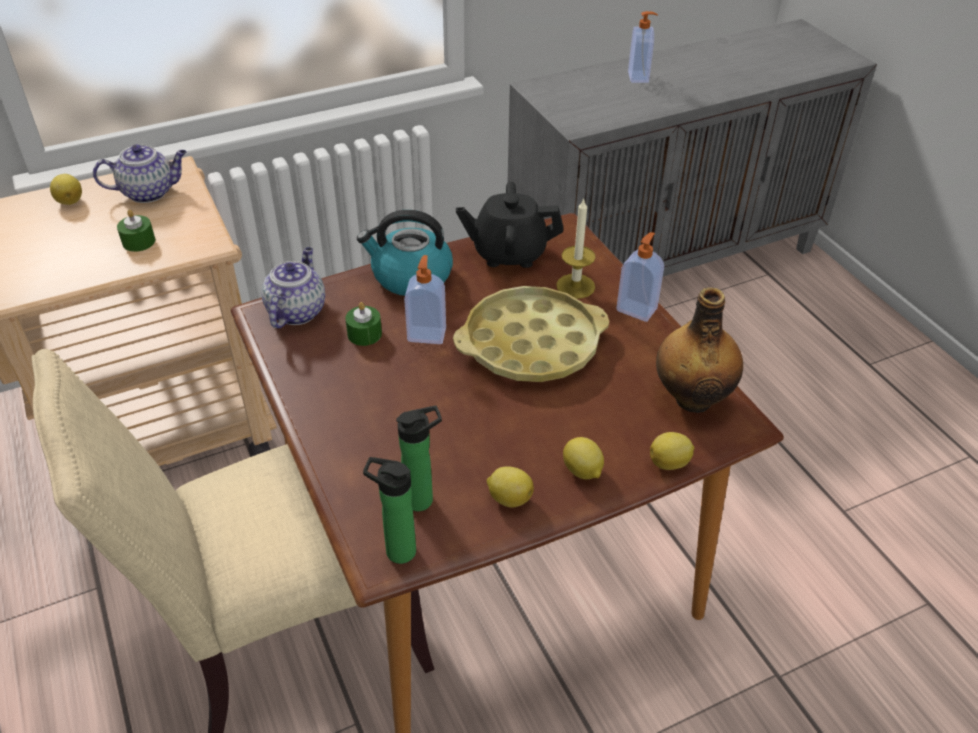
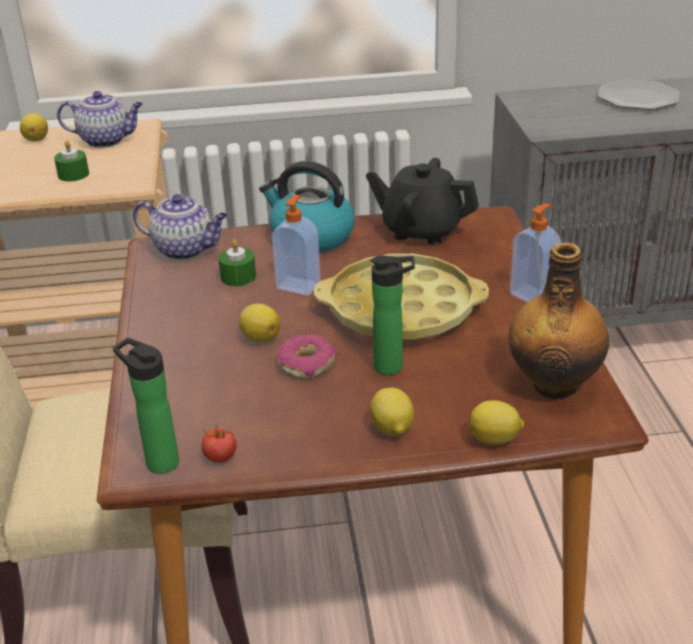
camera: 20 degrees right, 10 degrees down
teapot [261,247,325,329] -> teapot turned 75 degrees clockwise [133,194,228,260]
bottle [396,406,442,511] -> bottle moved to [370,255,415,375]
lemon [487,467,534,508] -> lemon moved to [239,304,280,343]
candle [556,198,596,299] -> none
soap dispenser [628,11,658,83] -> plate [598,79,679,110]
none -> tomato [202,425,236,463]
none -> donut [277,334,337,379]

